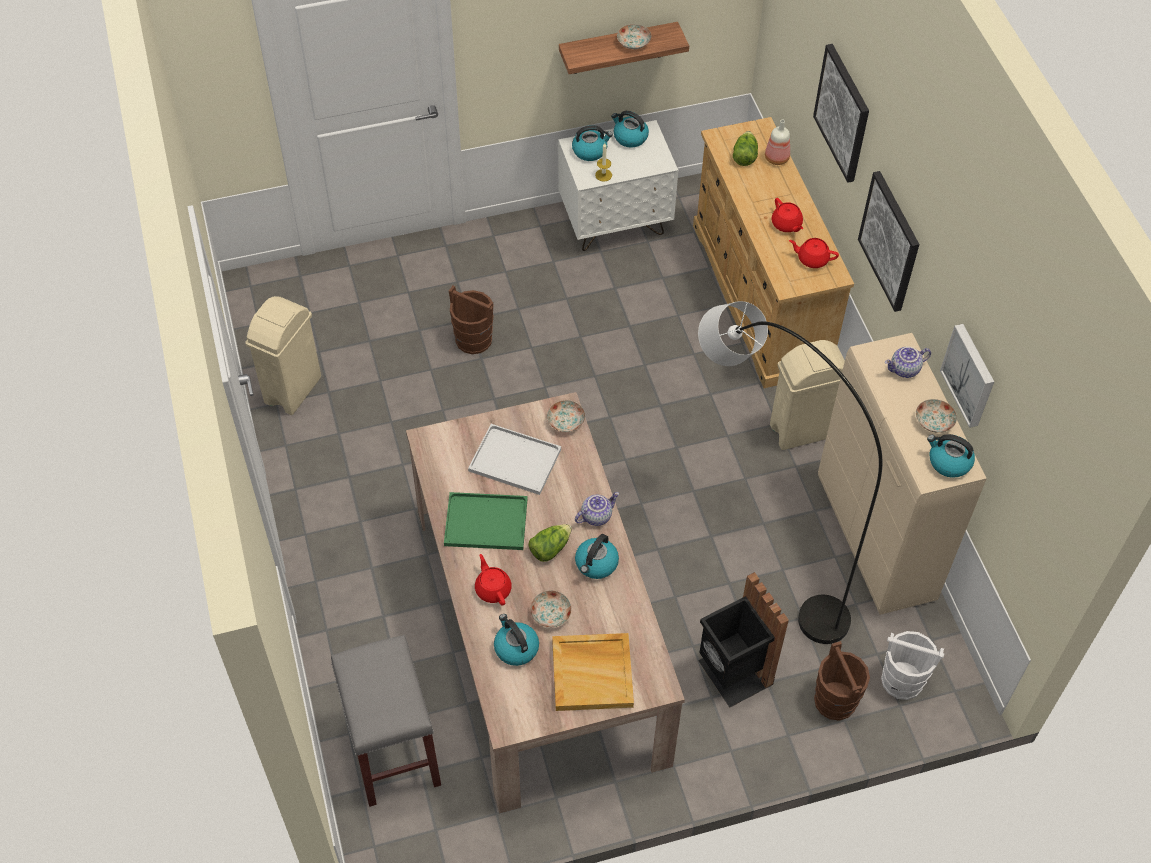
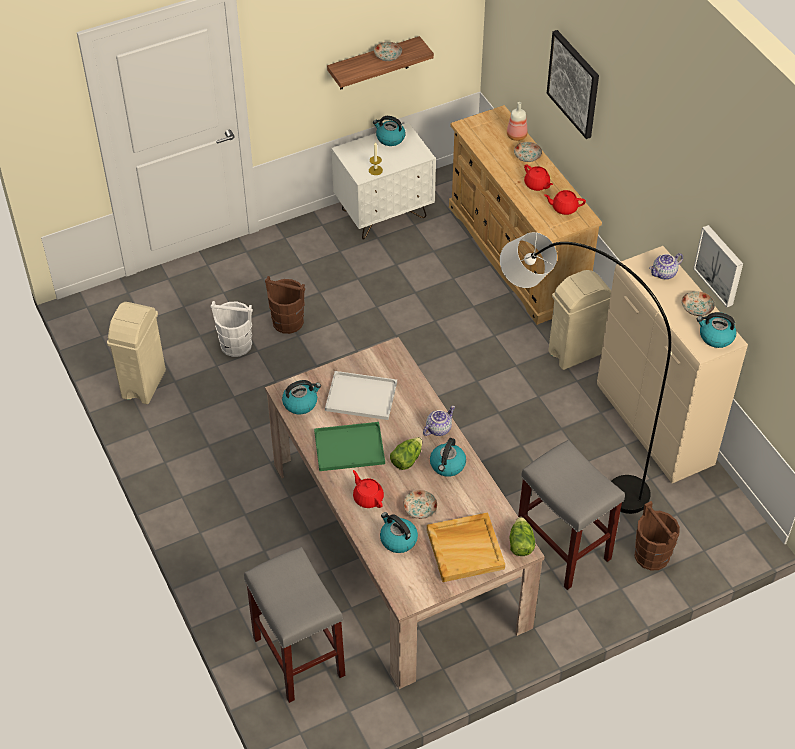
camera: 10 degrees left, 5 degrees down
plate [547,400,585,432] -> plate moved to [514,142,542,162]
kettle [572,125,613,161] -> kettle moved to [282,380,321,414]
black trash can [698,572,789,707] -> grey stool [518,440,625,590]
lettuce [733,131,758,166] -> lettuce moved to [509,517,535,556]
picture [858,171,919,312] -> none
white bucket [881,631,944,700] -> white bucket moved to [211,301,253,357]

